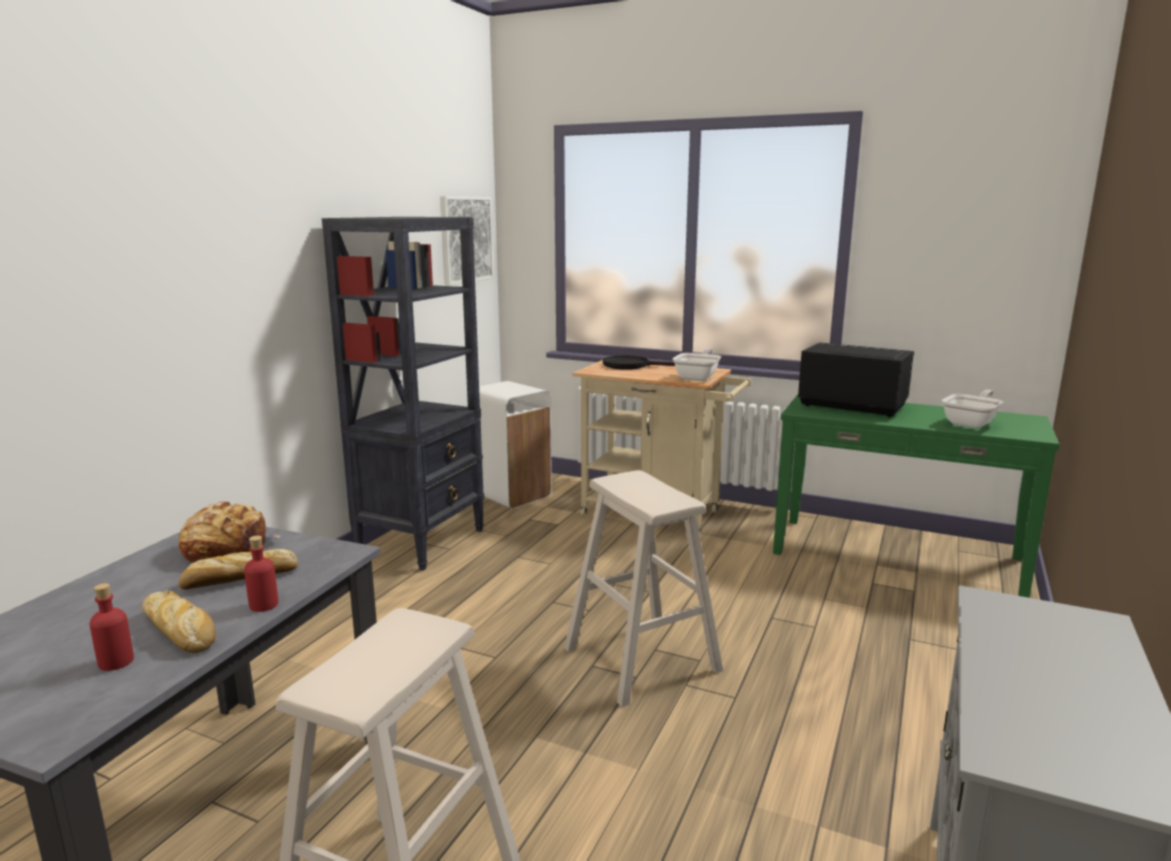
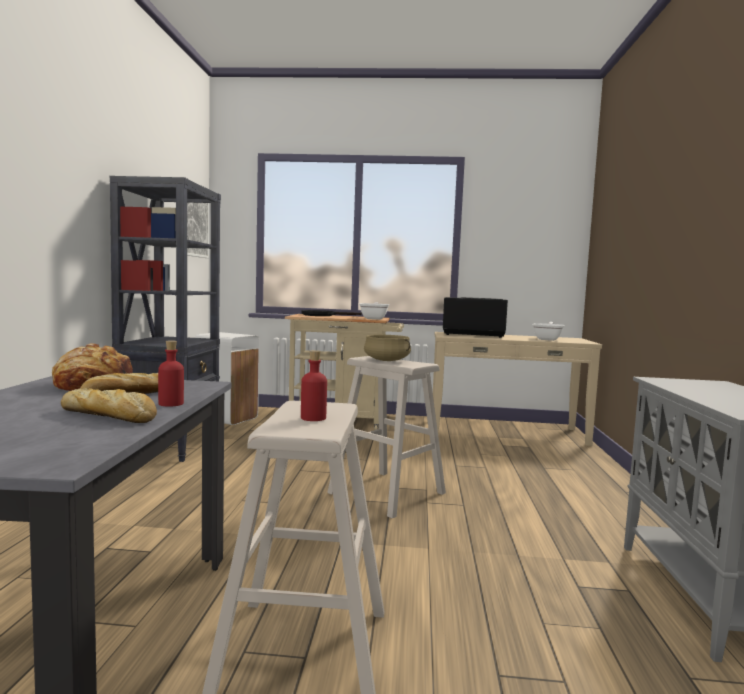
camera: 20 degrees left, 10 degrees down
red bottle [90,583,134,671] -> red bottle moved to [301,350,327,421]
green console table [773,395,1060,598] -> beige console table [433,332,602,446]
none -> beige cooking pot [364,335,411,361]

